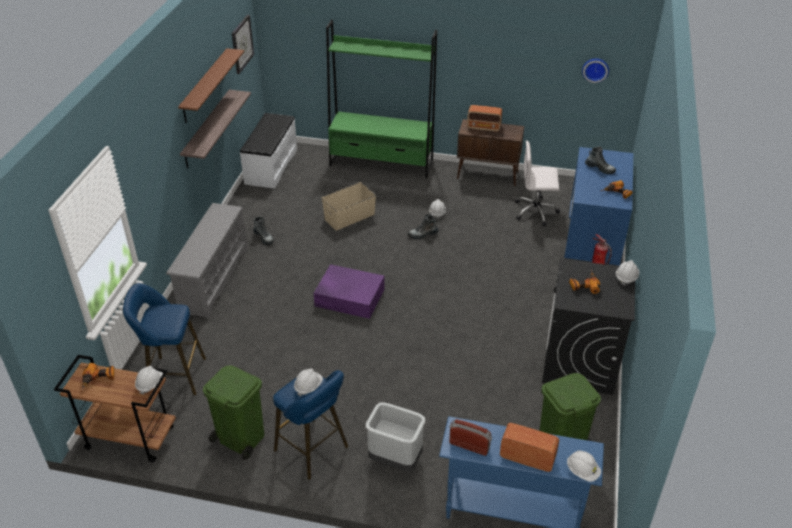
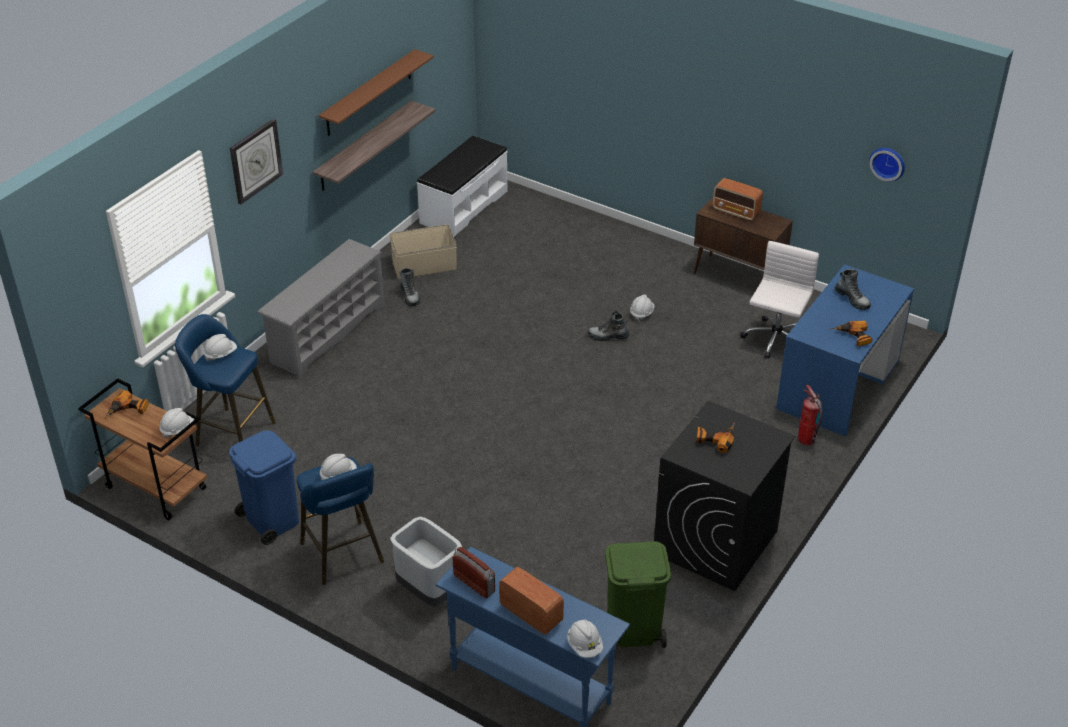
camera: 20 degrees right, 0 degrees up
green trash can [203,365,264,460] -> blue trash can [229,430,299,545]
wall clock [232,15,254,74] -> wall clock moved to [230,119,283,204]
purple storage box [314,264,385,319] -> none
beige storage box [322,182,376,231] -> beige storage box moved to [390,224,457,279]
green bookcase [326,20,437,178] -> none
white office chair [515,140,560,226] -> white office chair turned 90 degrees clockwise [740,241,819,359]
white hard hat [616,260,639,286] -> white hard hat moved to [203,334,237,361]

